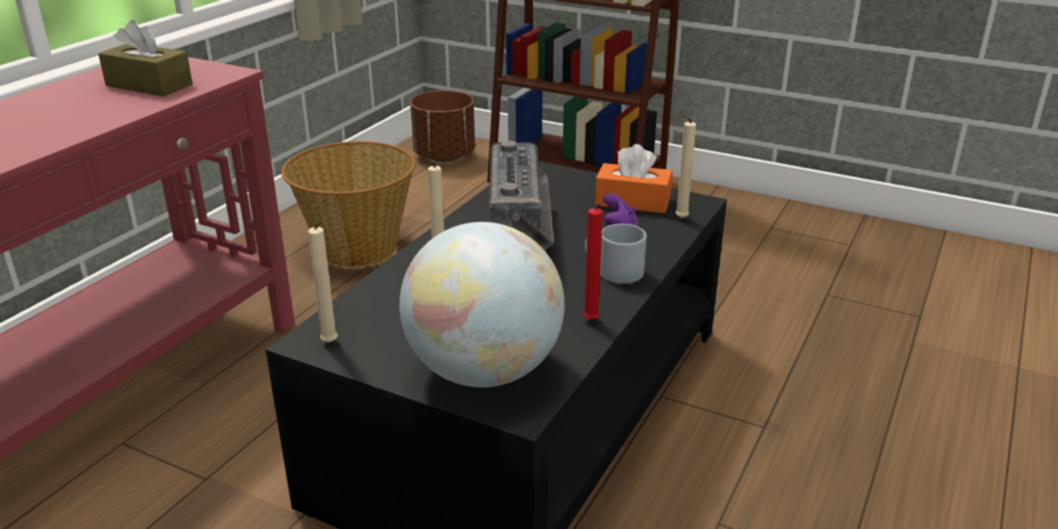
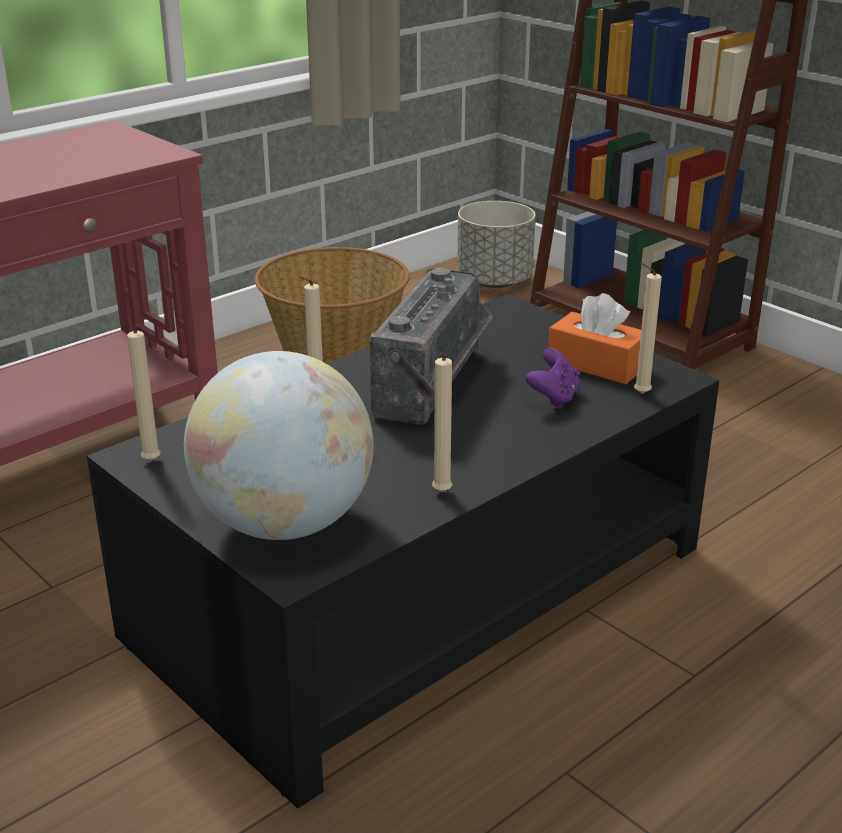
camera: 20 degrees right, 0 degrees up
brown tissue box [98,20,193,96] -> none
brown planter [410,90,475,162] -> grey planter [457,201,536,288]
red candle [583,203,603,321] -> beige candle [432,353,452,492]
grey mug [585,224,647,284] -> none

